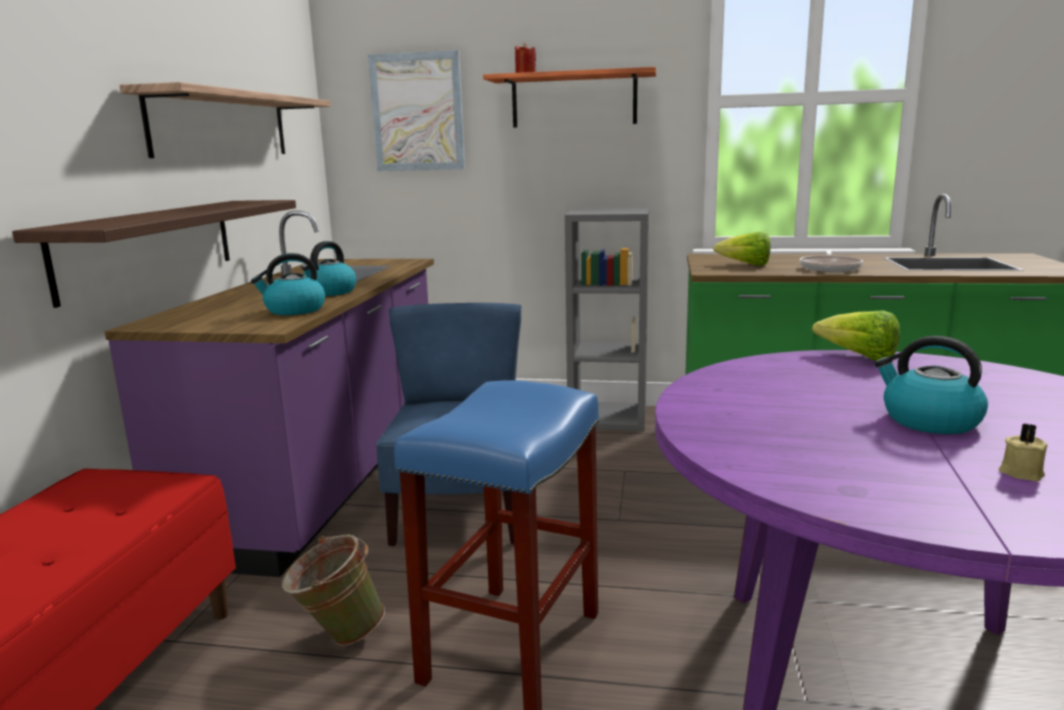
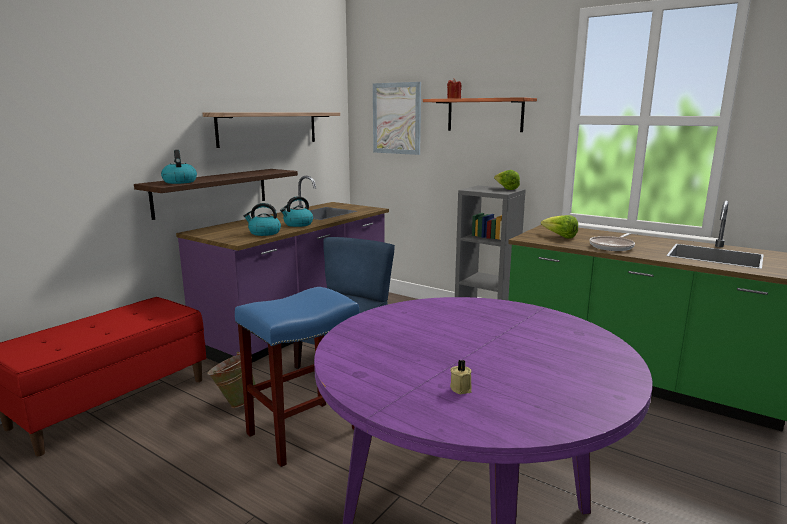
camera: 25 degrees right, 0 degrees up
lettuce [812,311,900,361] -> lettuce moved to [494,170,520,190]
kettle [874,336,988,434] -> kettle moved to [161,150,197,184]

